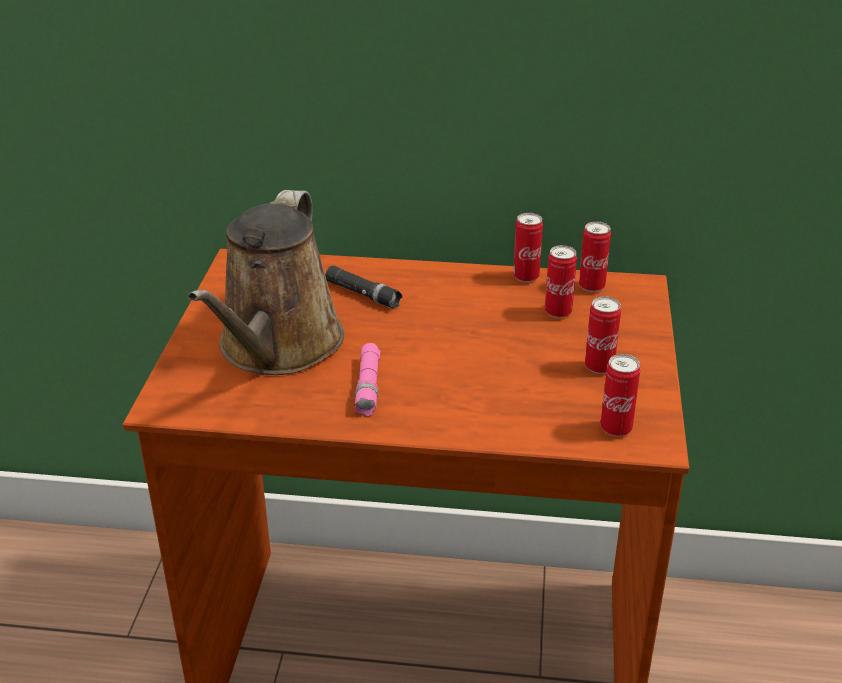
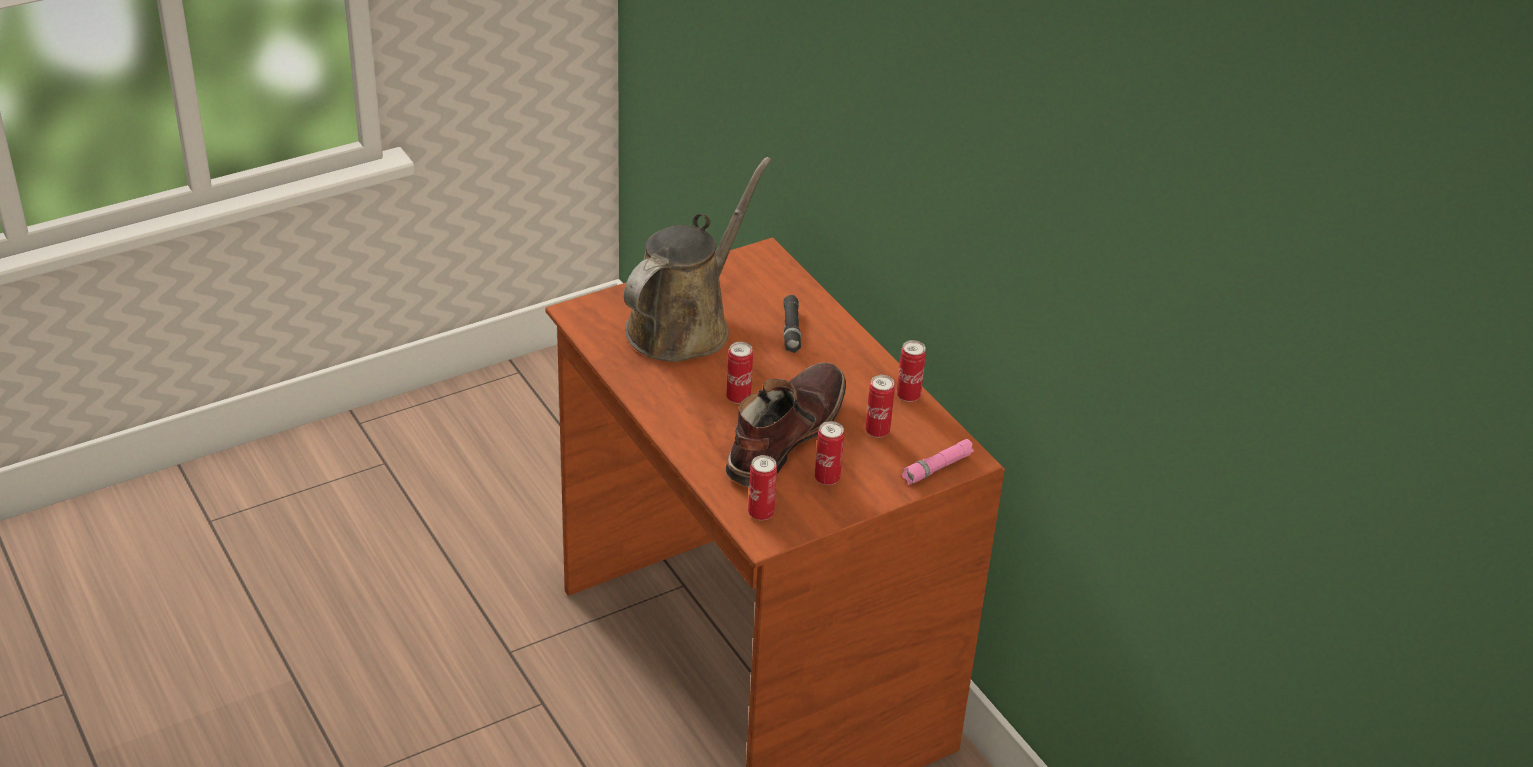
camera: 50 degrees right, 5 degrees up
brown watering can [188,190,344,375] -> brown watering can turned 150 degrees clockwise [624,157,772,362]
pink flashlight [355,343,380,416] -> pink flashlight moved to [902,439,974,485]
can [579,221,611,292] -> can moved to [726,342,753,404]
none -> brown boot [726,362,846,487]

